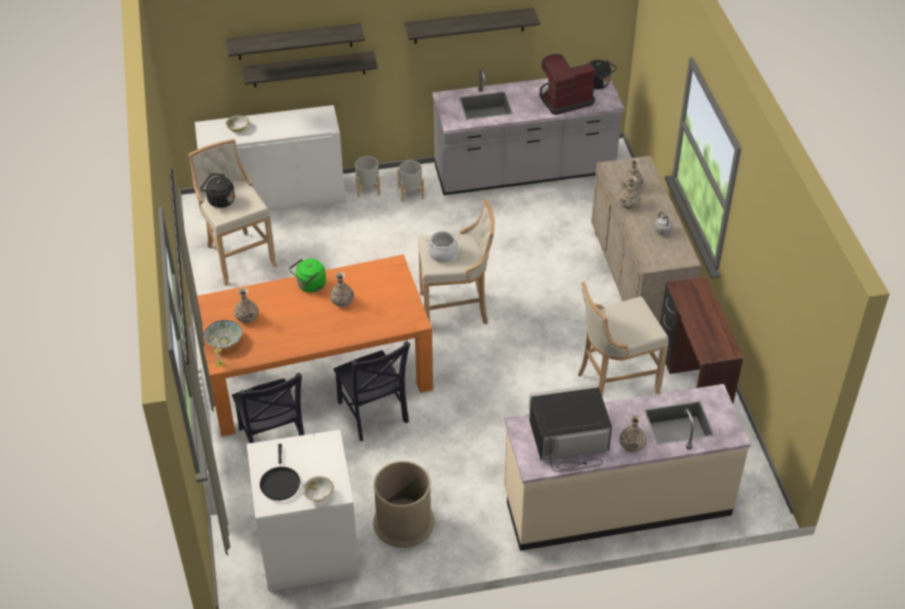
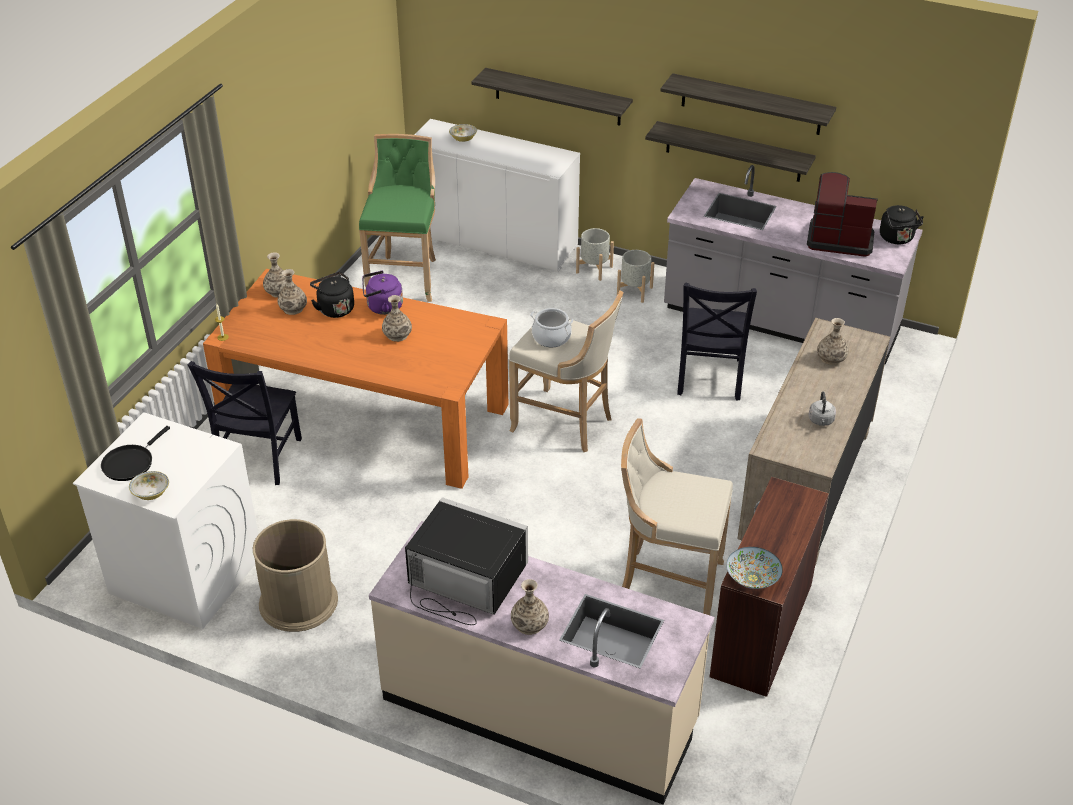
camera: 35 degrees right, 5 degrees down
beige stool [188,139,277,286] -> green stool [359,134,436,302]
black kettle [200,173,235,208] -> black kettle moved to [310,272,354,318]
bowl [204,320,242,348] -> bowl moved to [727,547,783,589]
shelf [226,23,365,60] -> shelf moved to [645,121,816,182]
green kettle [289,259,326,293] -> purple kettle [362,271,403,315]
black chair [333,341,410,441] -> black chair moved to [677,282,757,401]
vase [618,176,641,210] -> vase moved to [263,252,286,298]

